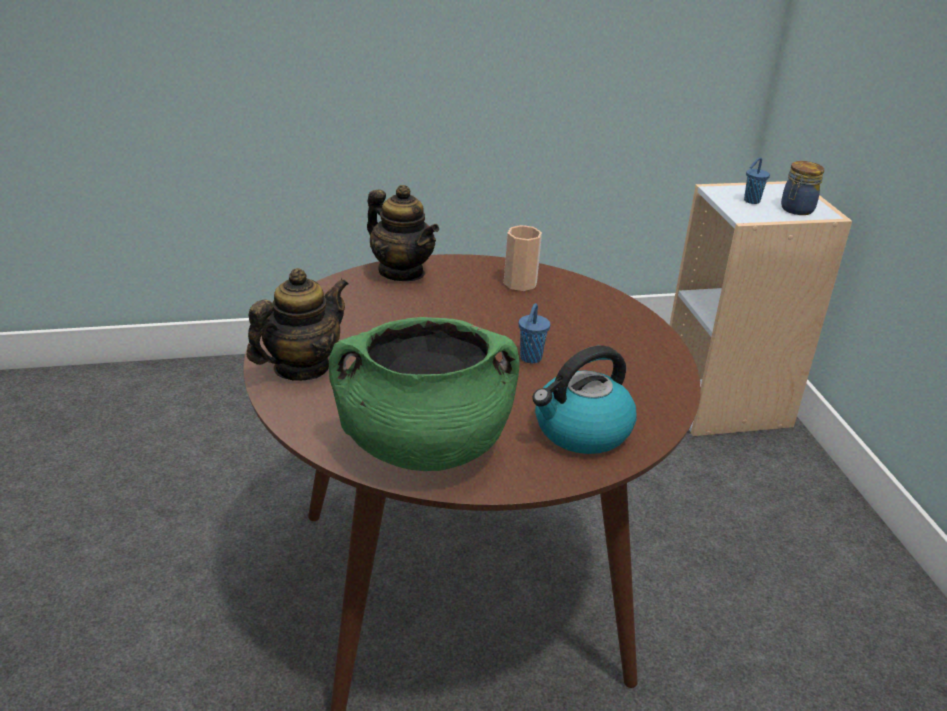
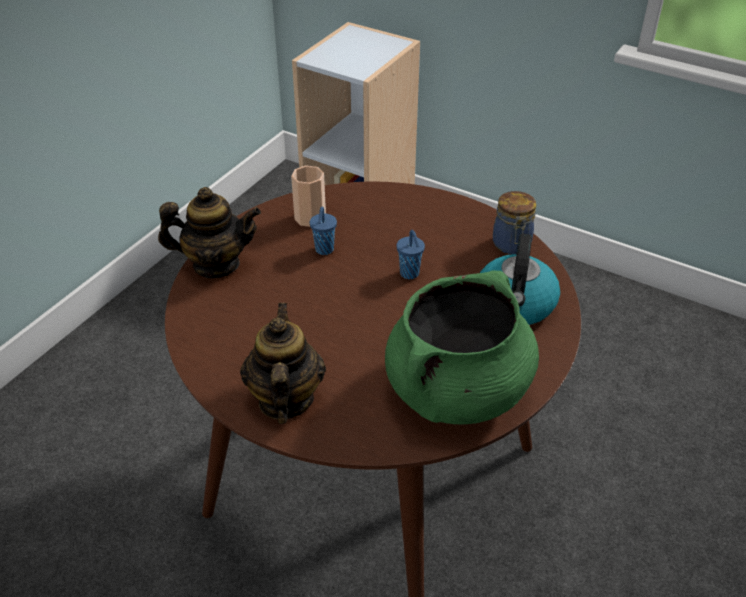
camera: 45 degrees left, 10 degrees up
blue cup [744,157,770,204] -> blue cup moved to [310,206,337,255]
jar [781,161,824,215] -> jar moved to [493,191,536,254]

